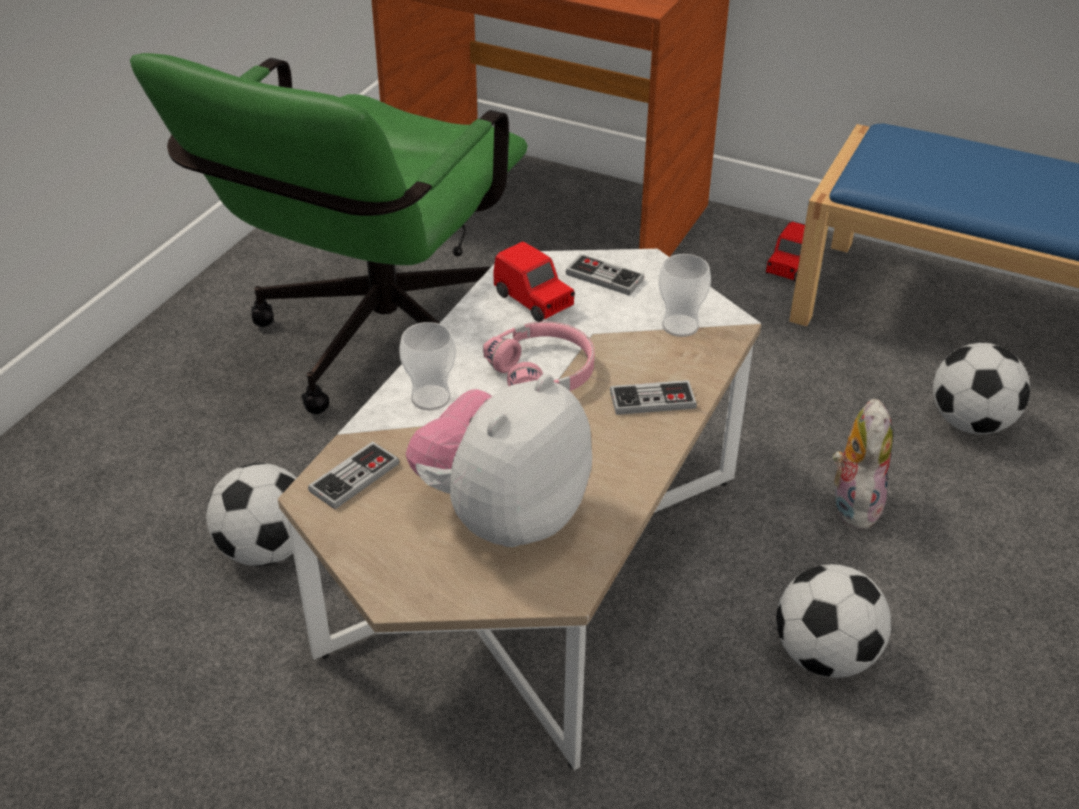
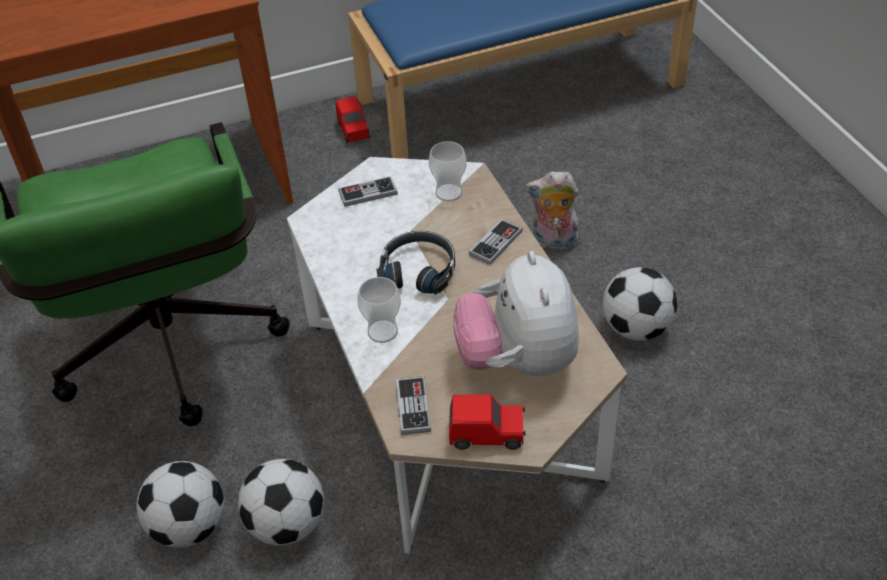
camera: 45 degrees left, 5 degrees up
pink headphones [483,321,594,391] -> black headphones [376,231,455,294]
red toy car [493,242,575,322] -> red toy car moved to [449,394,526,450]
plush toy [833,399,893,530] -> plush toy turned 45 degrees counterclockwise [525,171,580,250]
football [933,343,1030,434] -> football moved to [136,461,224,548]

